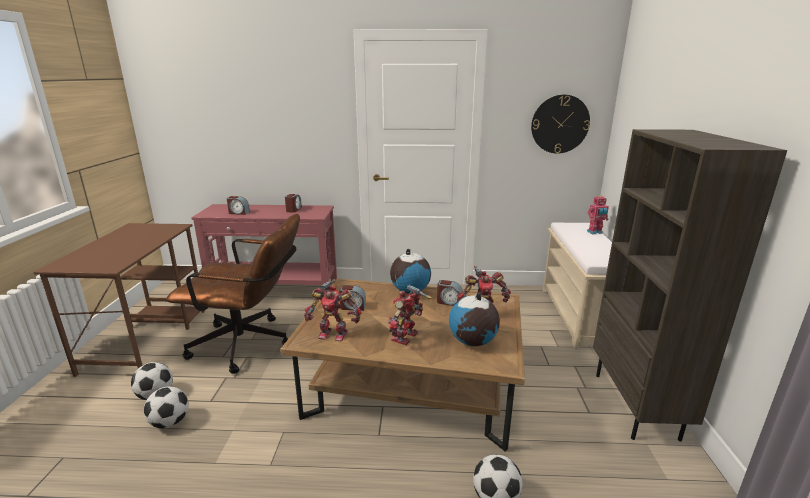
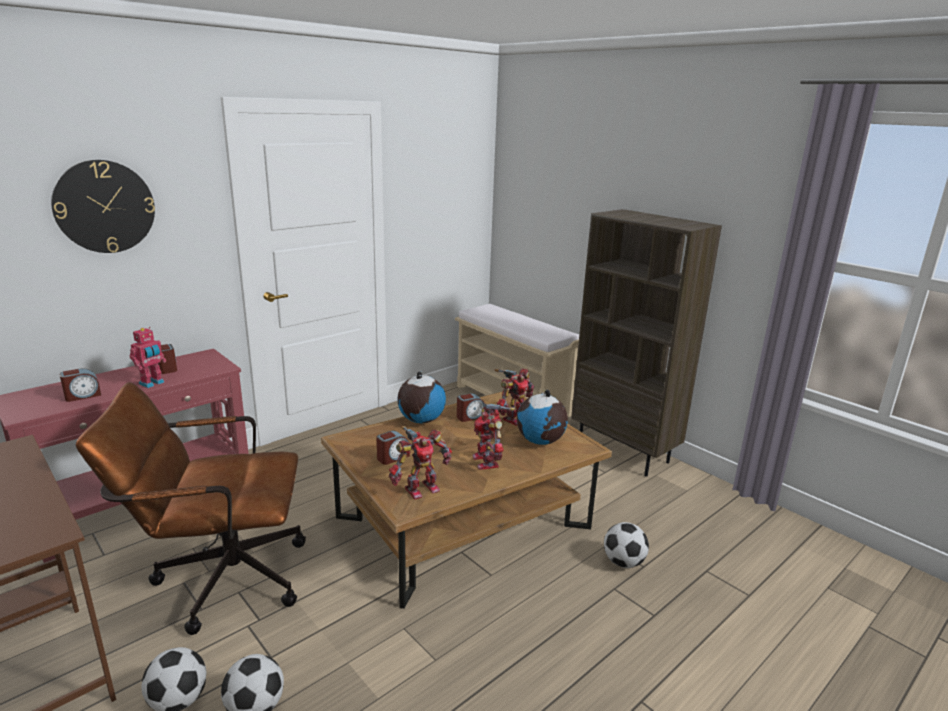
camera: 45 degrees left, 0 degrees up
brown office chair [166,214,300,374] -> brown office chair turned 150 degrees counterclockwise [76,382,306,635]
wall clock [531,95,590,154] -> wall clock moved to [51,160,155,253]
toy robot [587,196,609,234] -> toy robot moved to [130,327,166,388]

